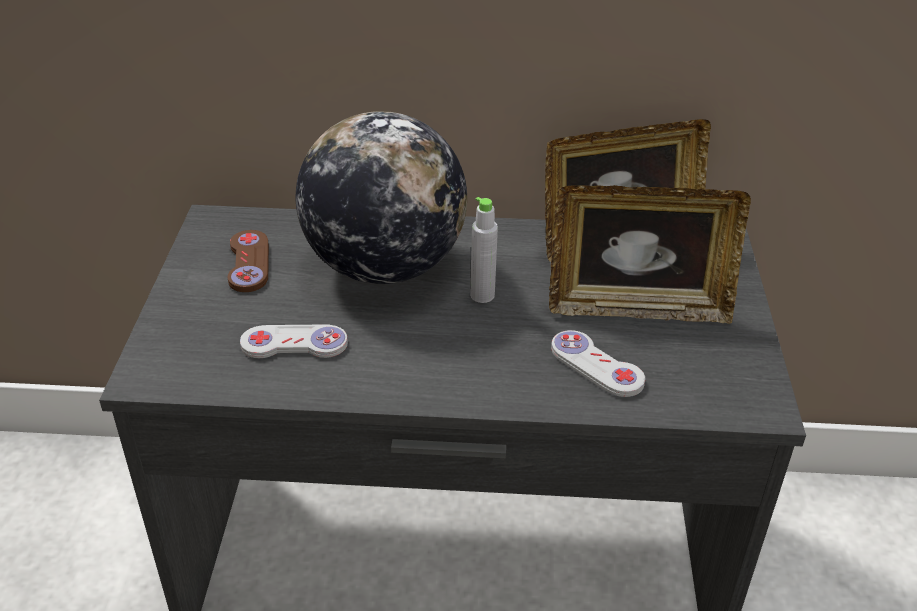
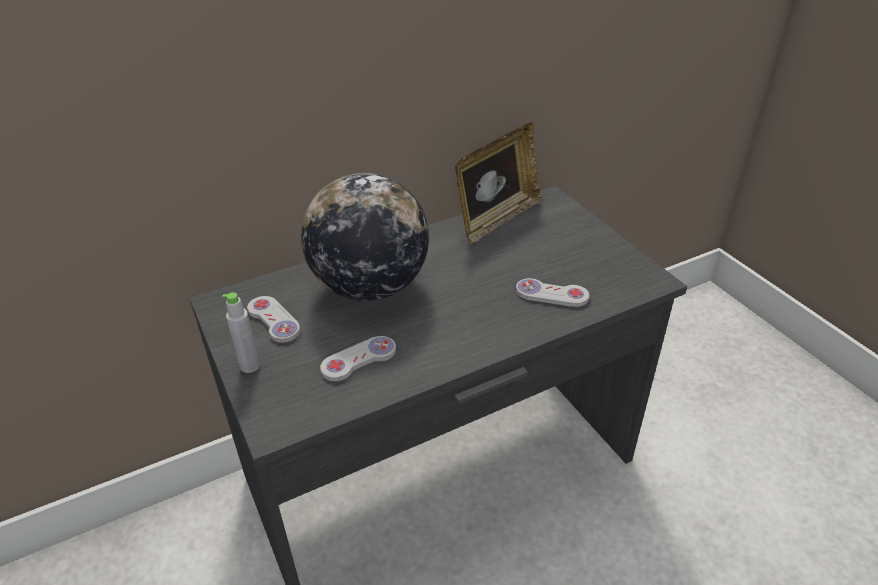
camera: 30 degrees left, 0 degrees up
brown game controller [228,230,269,292] -> white game controller [247,296,300,343]
grey bottle [470,197,498,303] -> grey bottle moved to [222,292,260,373]
picture frame [549,185,751,324] -> none

